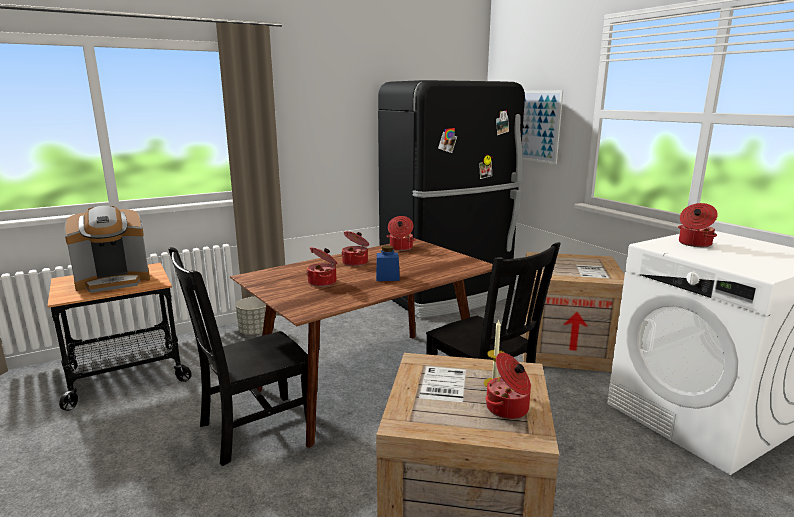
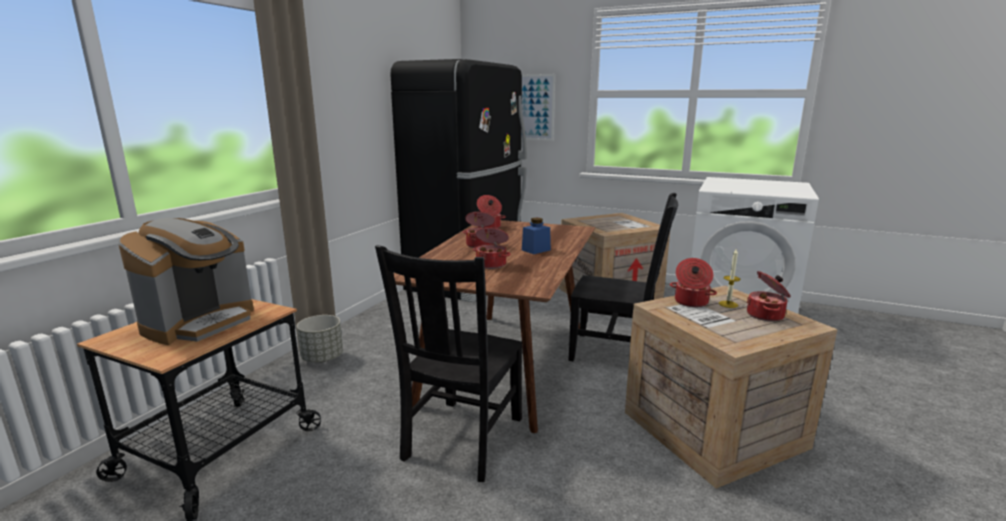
camera: 35 degrees left, 0 degrees up
cooking pot [678,203,718,247] -> cooking pot moved to [670,258,717,307]

